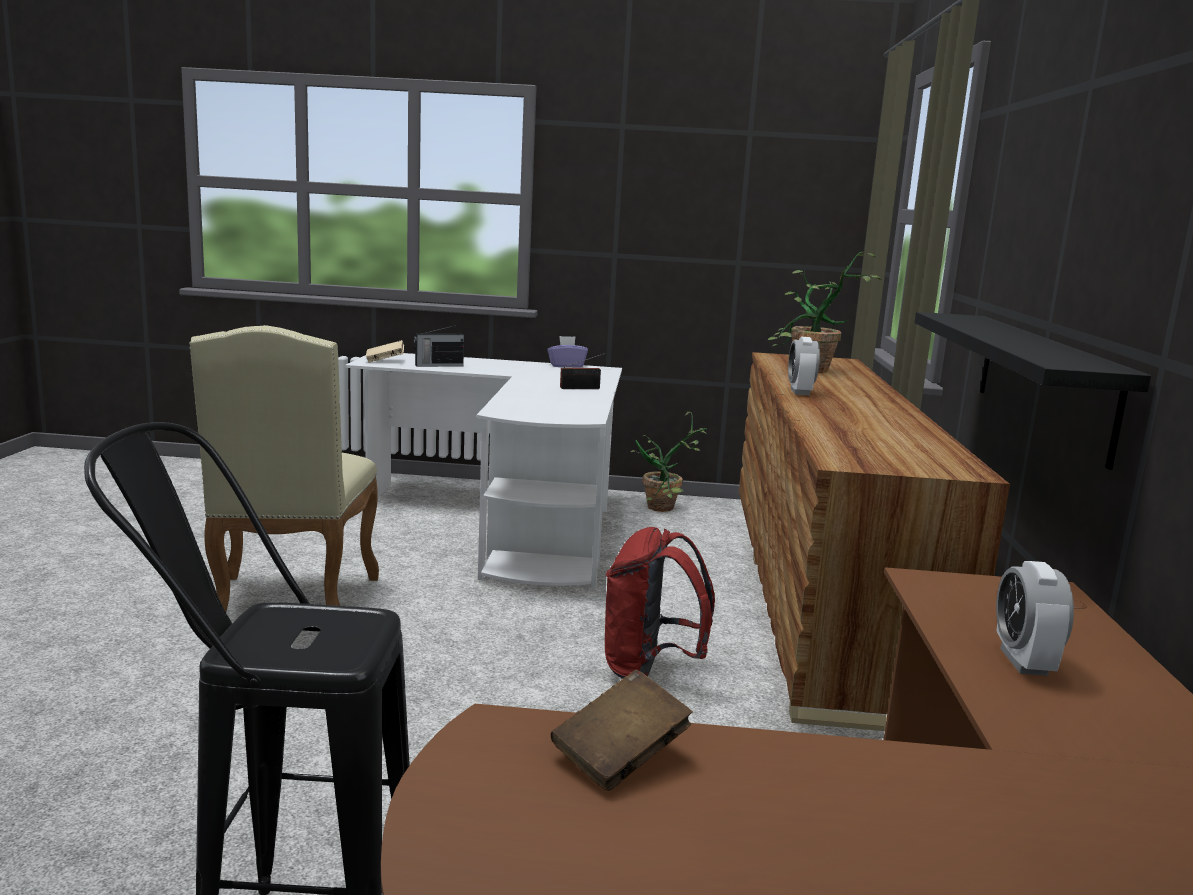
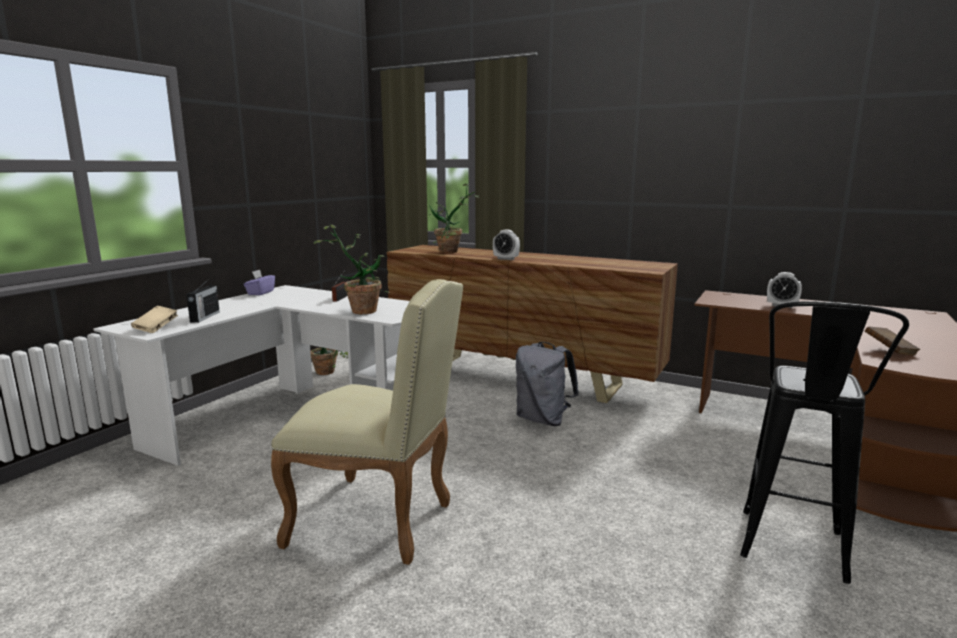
camera: 65 degrees left, 0 degrees up
red backpack [605,527,715,679] -> grey backpack [516,342,579,426]
black shelf [914,312,1151,470] -> none
none -> potted plant [313,224,389,314]

